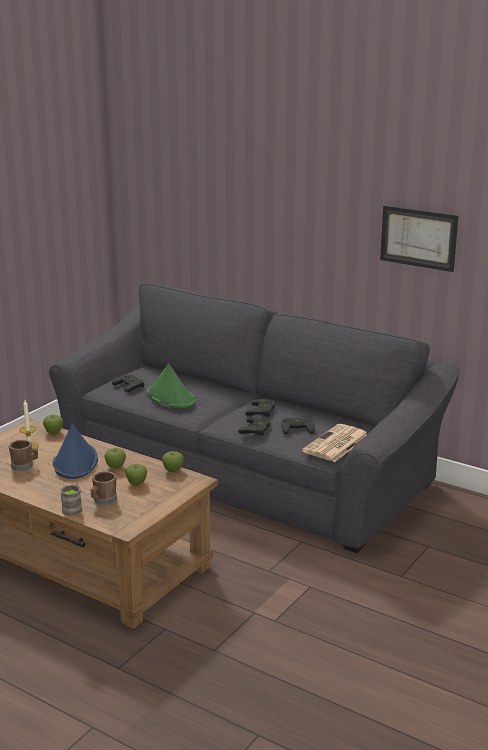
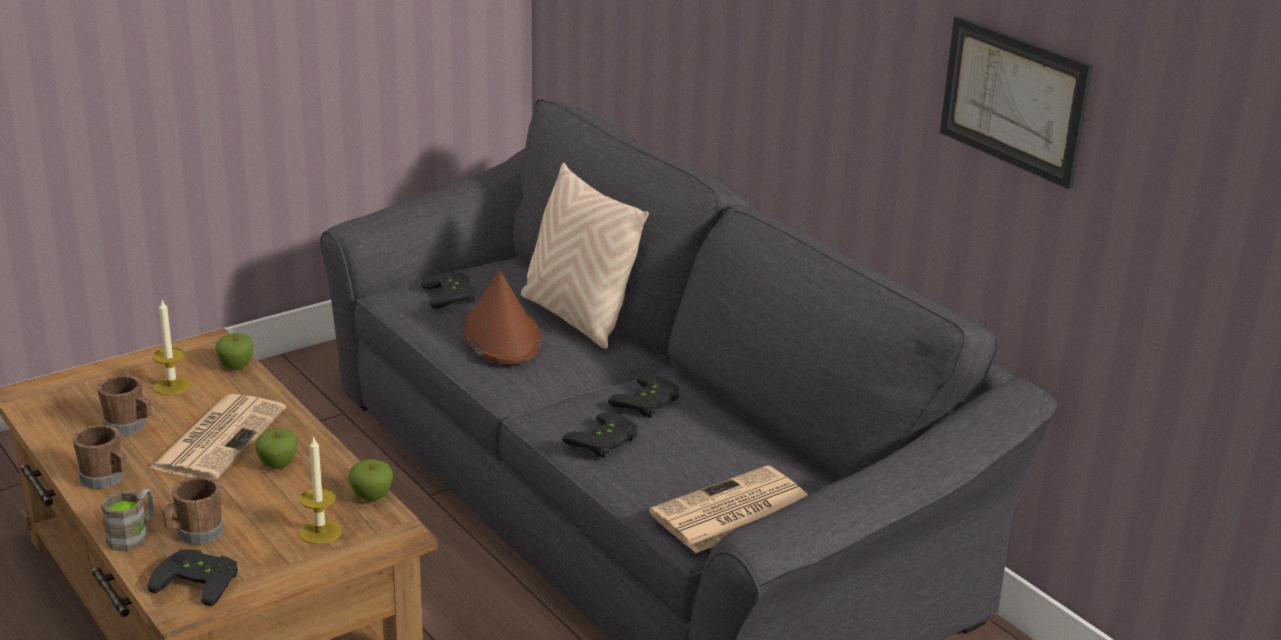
camera: 20 degrees right, 5 degrees up
blue hat [53,423,98,479] -> newspaper [148,394,286,480]
apple [125,464,147,485] -> none
green hat [146,364,196,408] -> brown hat [463,270,542,365]
black game controller [281,417,315,434] -> black game controller moved to [147,549,238,606]
none -> brown mug [72,425,127,489]
none -> candle [299,436,342,544]
none -> beige pillow [521,163,649,349]

